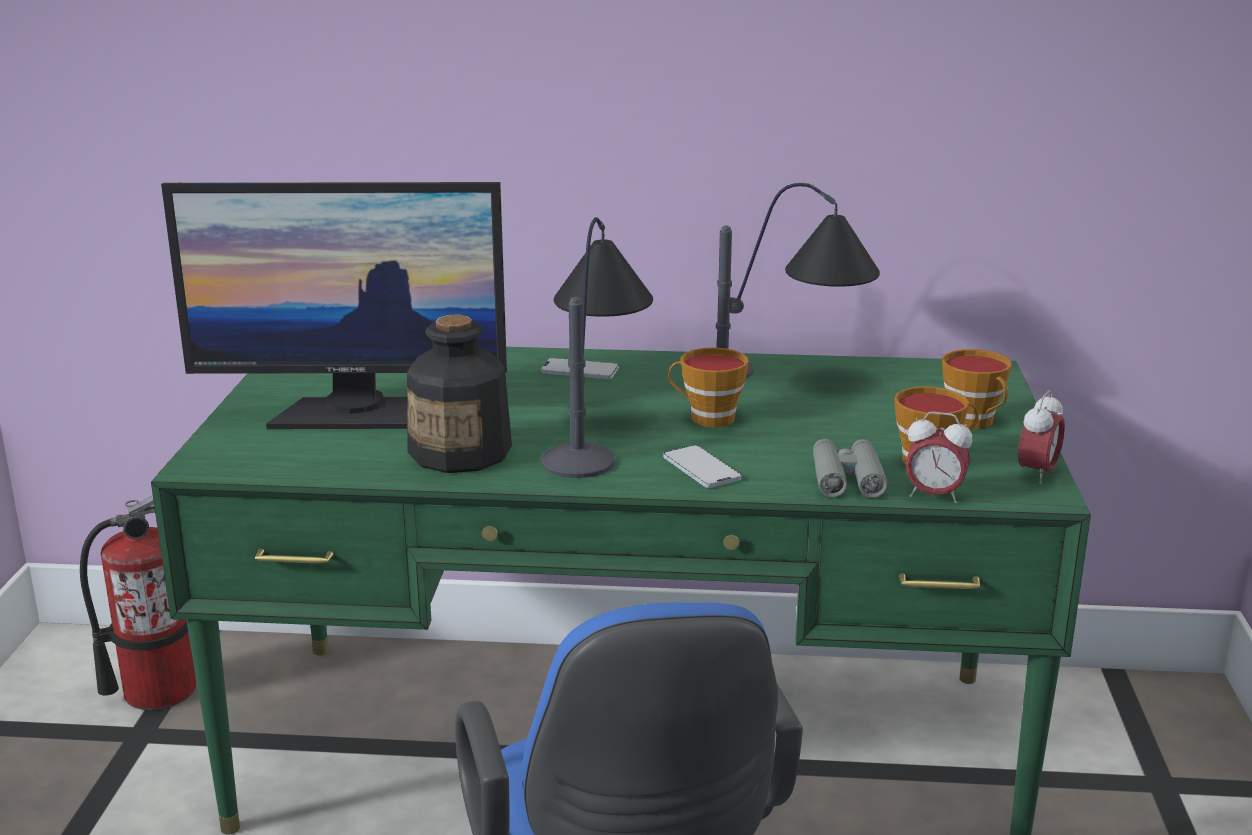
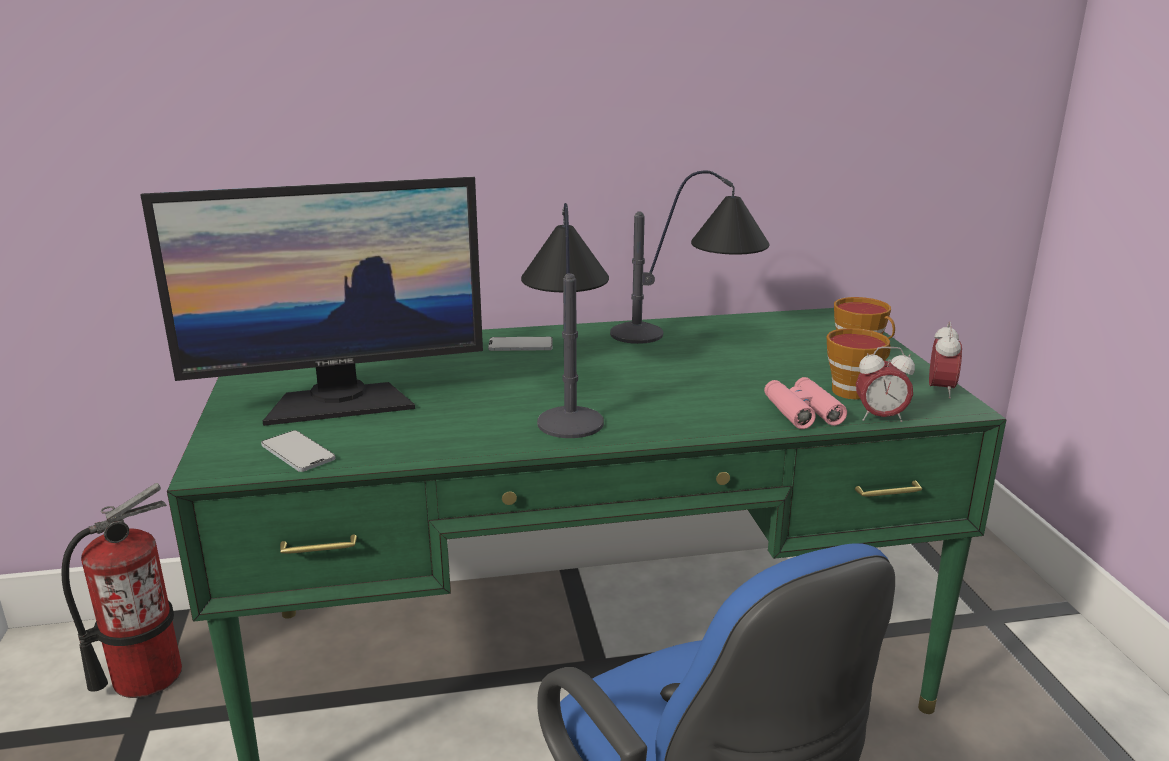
camera: 15 degrees left, 0 degrees up
bottle [407,314,512,473] -> none
phone [663,445,742,488] -> phone moved to [261,430,335,472]
cup [668,348,749,427] -> none
grey binoculars [813,439,888,498] -> pink binoculars [764,377,847,429]

